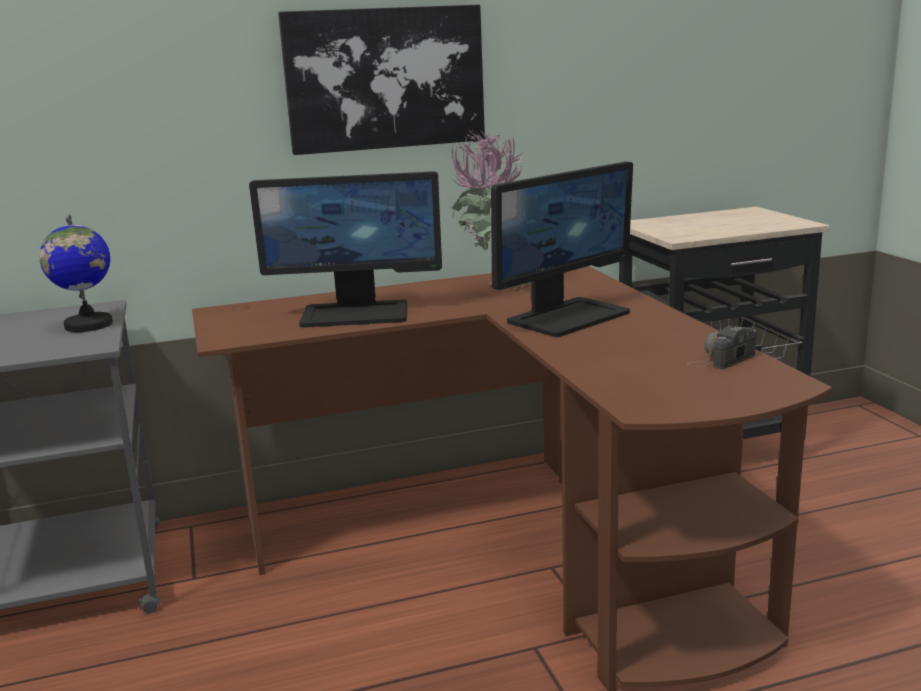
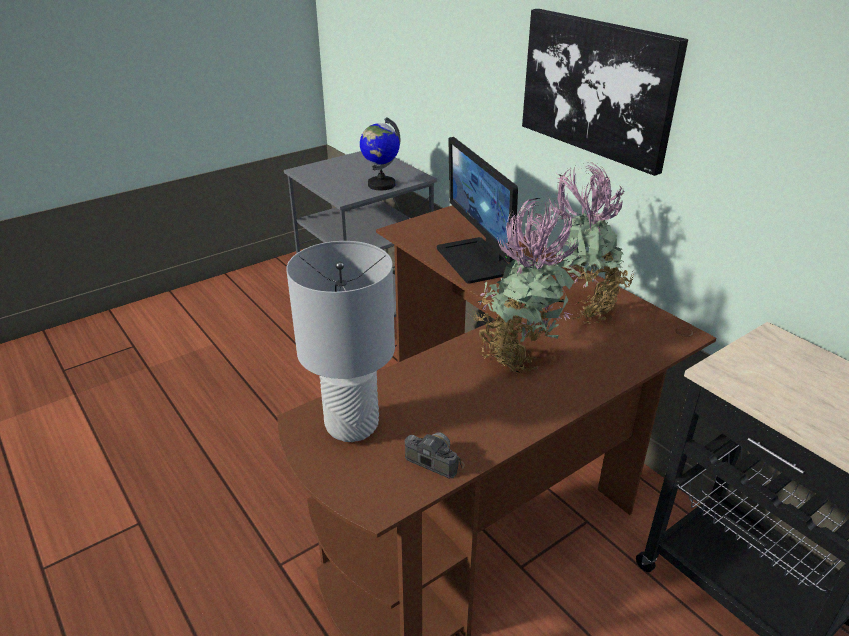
camera: 70 degrees right, 15 degrees up
monitor [491,161,633,337] -> potted plant [472,198,579,373]
none -> grey table lamp [286,241,395,442]

